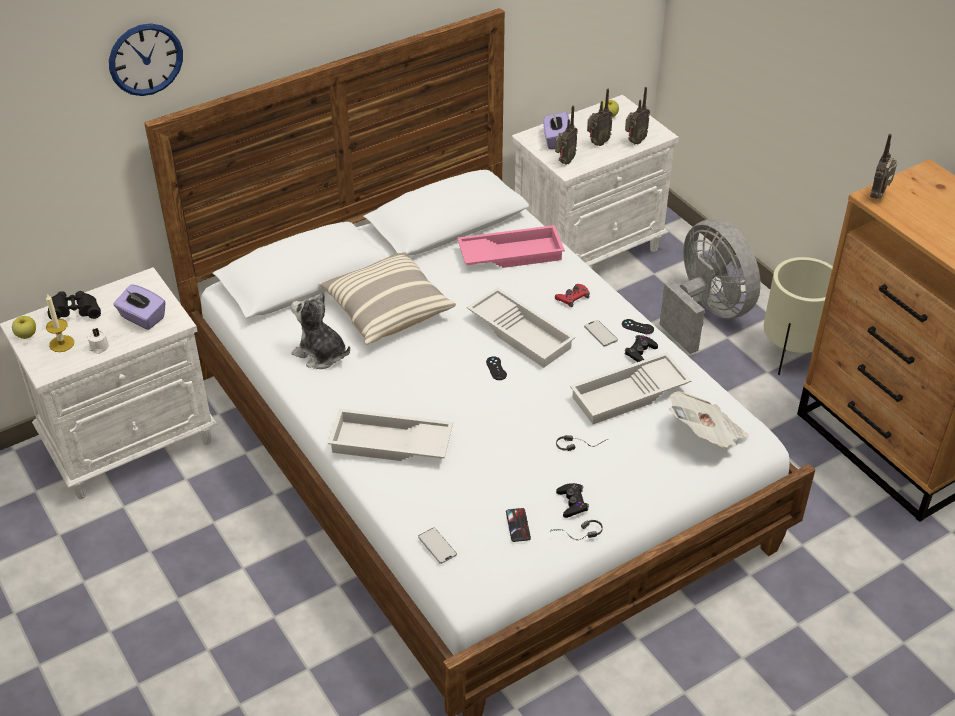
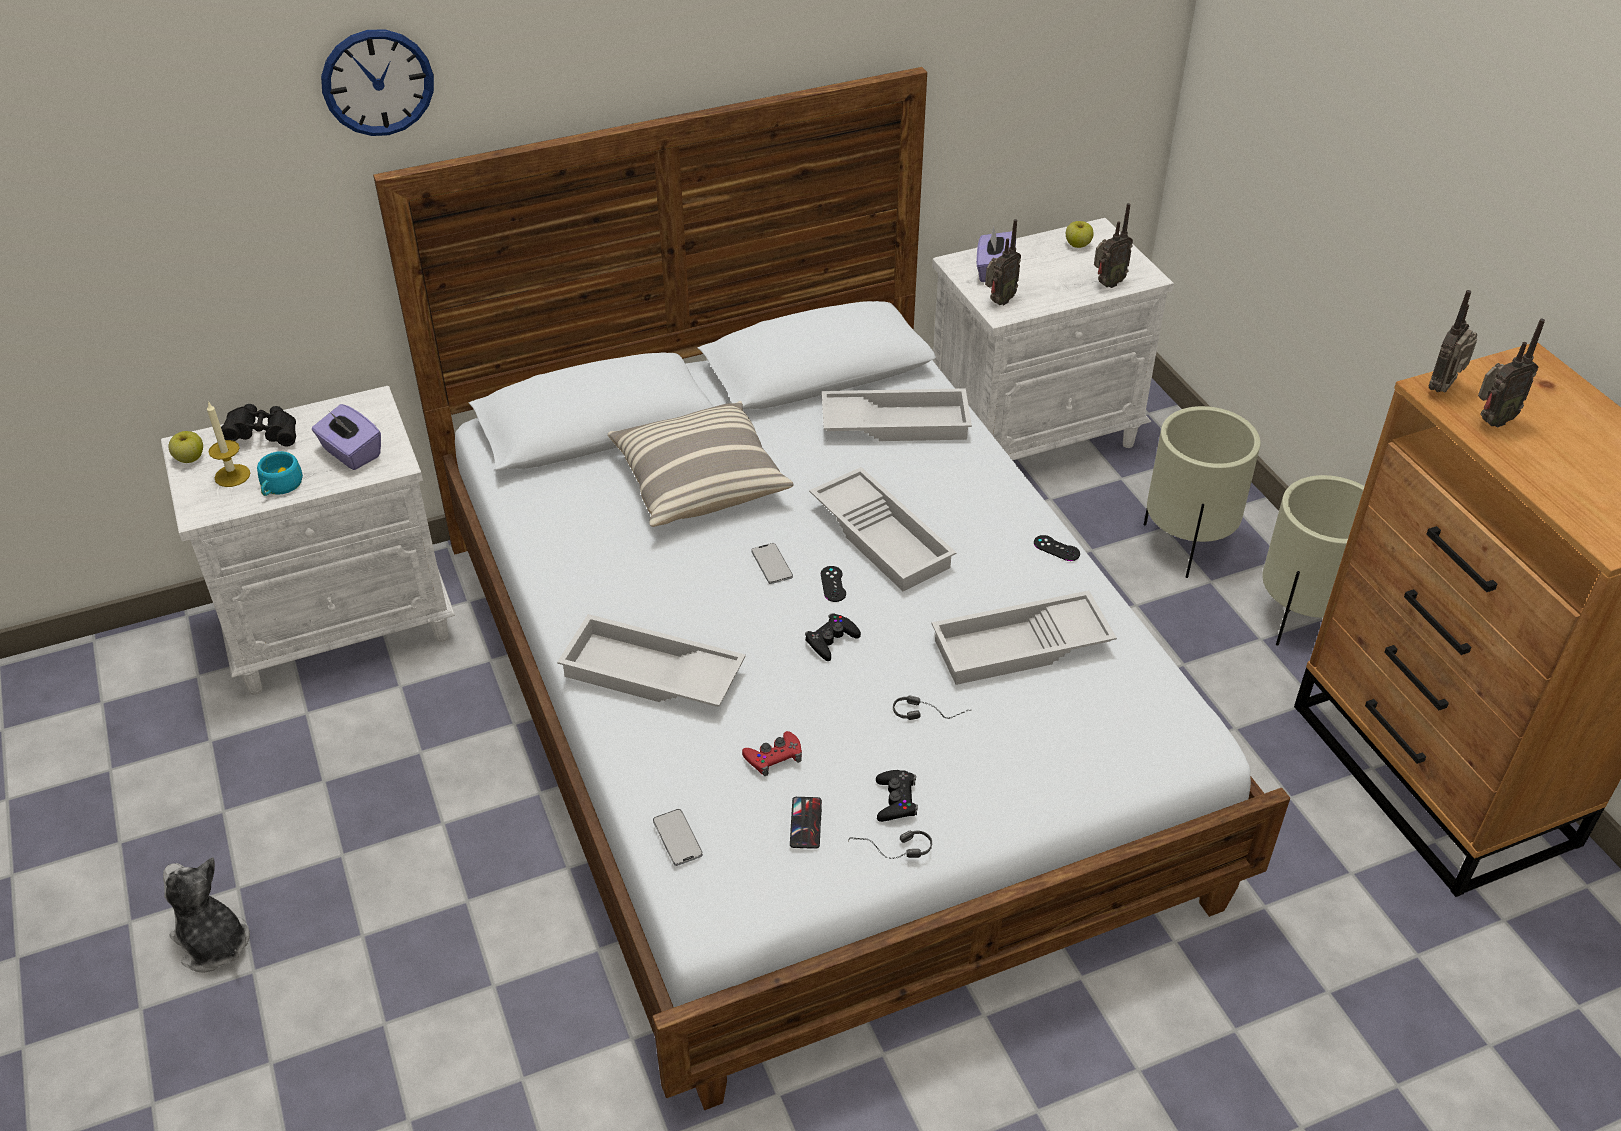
camera: 10 degrees right, 0 degrees up
white candle [87,328,109,354] -> turquoise cup [257,451,303,496]
plush toy [291,292,350,369] -> plush toy moved to [163,857,250,973]
pink tray [457,225,565,268] -> white tray [822,388,972,441]
red game controller [555,284,590,307] -> red game controller moved to [742,731,802,776]
phone [584,320,618,347] -> phone moved to [751,543,793,584]
radio [587,89,613,146] -> radio moved to [1478,319,1545,428]
black game controller [625,335,658,362] -> black game controller moved to [805,613,861,661]
grey fan [659,219,761,354] -> beige planter [1144,406,1261,578]
newspaper [669,391,749,448] -> none

